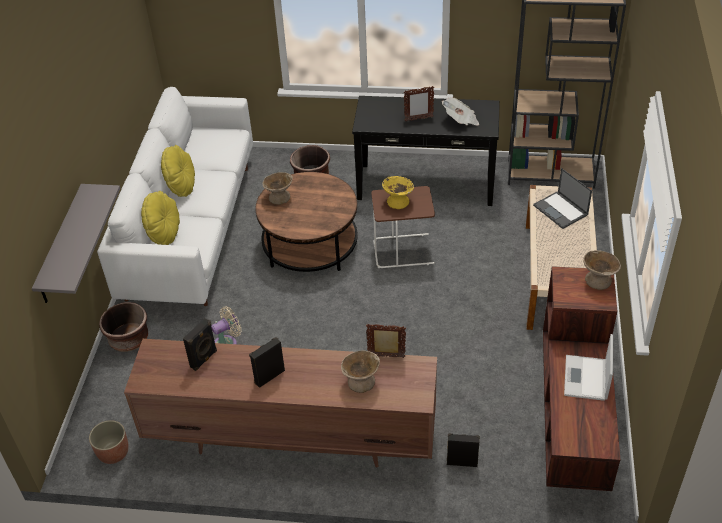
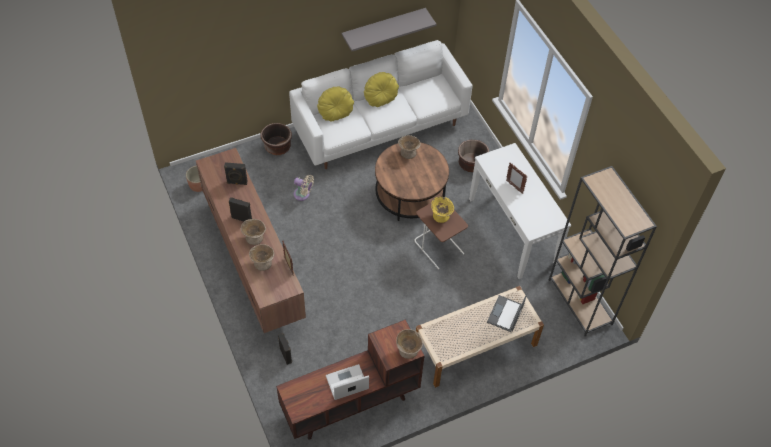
camera: 55 degrees right, 10 degrees up
grey shelf [32,184,120,303] -> grey shelf moved to [342,8,437,51]
black console table [352,96,500,206] -> white console table [469,143,571,279]
newspaper [442,98,480,126] -> none
none -> beige bowl [241,219,266,245]

